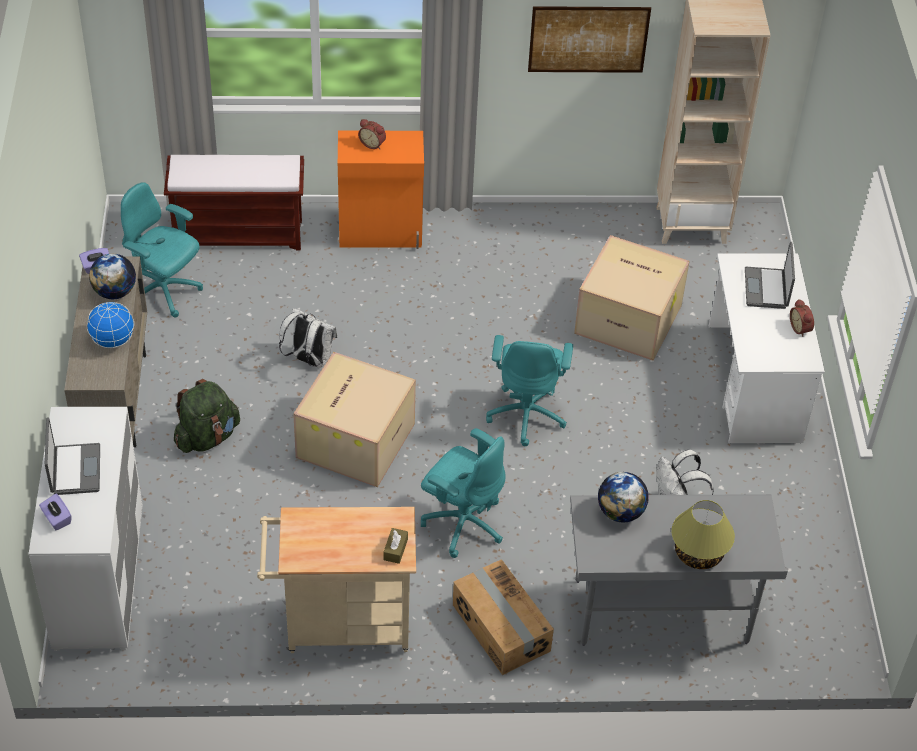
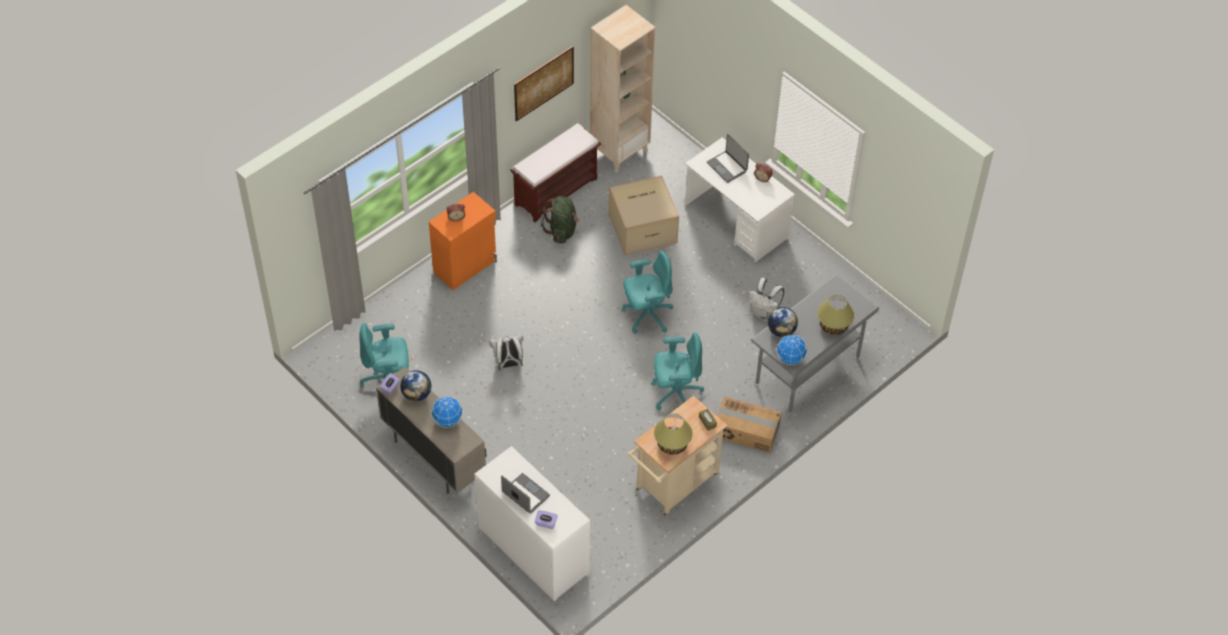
camera: 40 degrees left, 5 degrees up
brown bench [164,155,304,251] -> brown bench moved to [510,123,601,222]
green backpack [174,379,240,453] -> green backpack moved to [541,196,580,243]
cardboard box [293,352,416,487] -> none
turquoise office chair [486,335,573,446] -> turquoise office chair turned 75 degrees counterclockwise [622,251,673,334]
none -> table lamp [654,413,693,455]
none -> globe [777,335,807,365]

